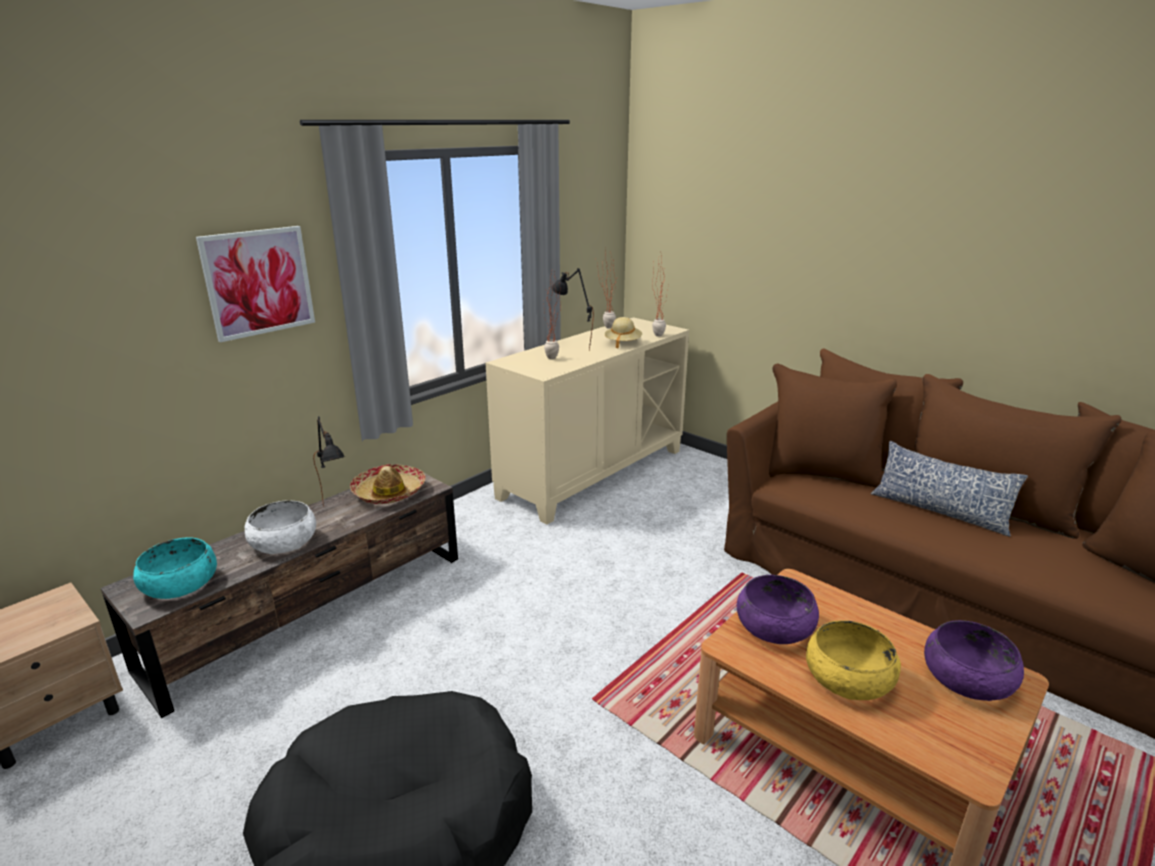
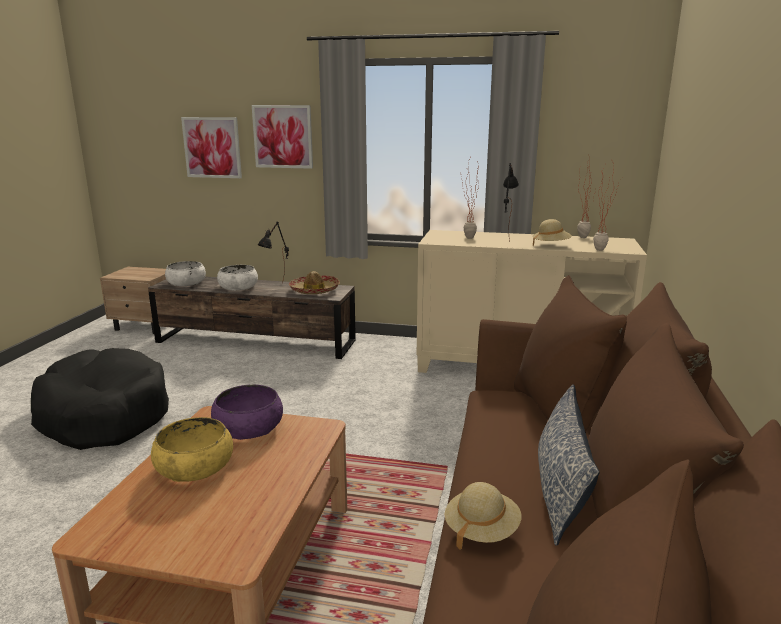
camera: 60 degrees right, 5 degrees down
turquoise bowl [133,537,217,599] -> white bowl [165,261,206,286]
purple bowl [924,620,1024,701] -> none
none -> picture [181,117,242,178]
none -> beige hat [445,482,521,550]

